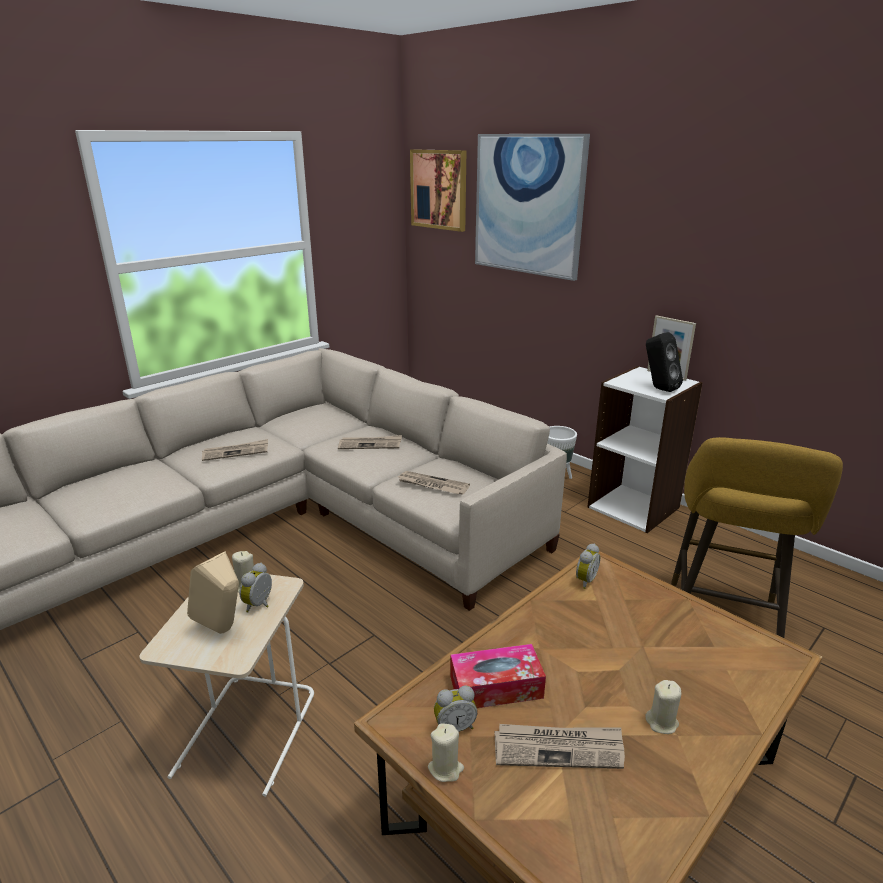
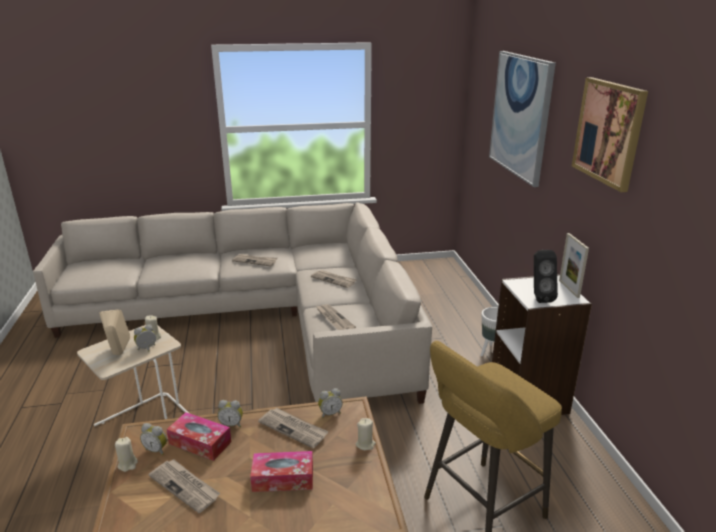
camera: 35 degrees right, 0 degrees up
picture [410,149,466,232] -> picture moved to [572,77,648,192]
beige candle [645,680,681,734] -> beige candle moved to [355,418,376,450]
none -> alarm clock [217,400,243,428]
none -> tissue box [250,451,313,492]
none -> newspaper [258,408,329,448]

